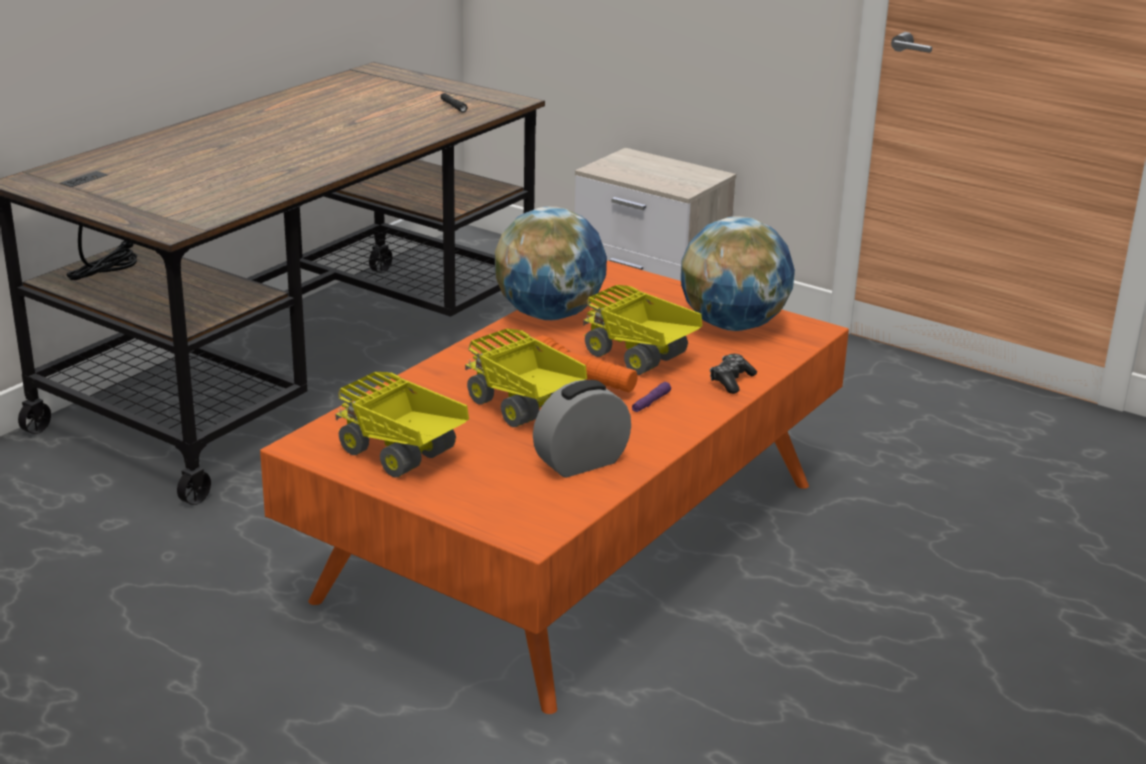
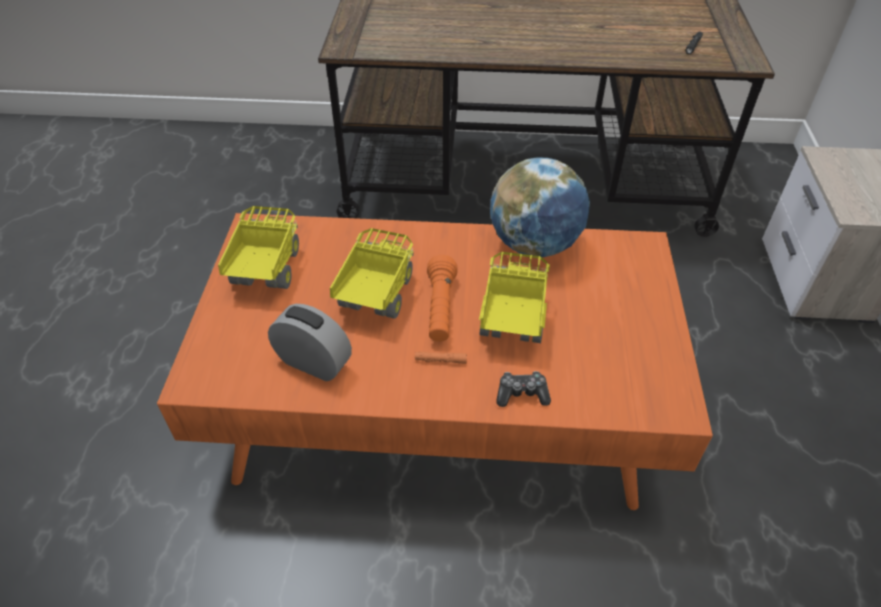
camera: 60 degrees right, 20 degrees up
purple flashlight [632,382,671,412] -> orange flashlight [415,352,467,364]
globe [681,216,795,331] -> none

